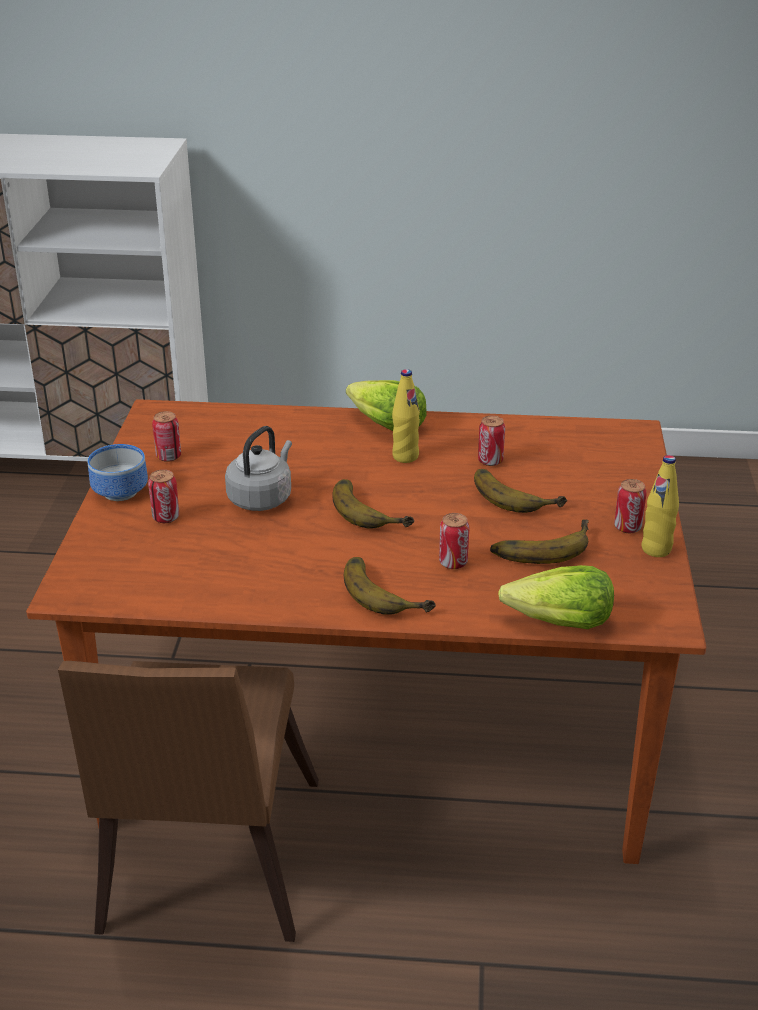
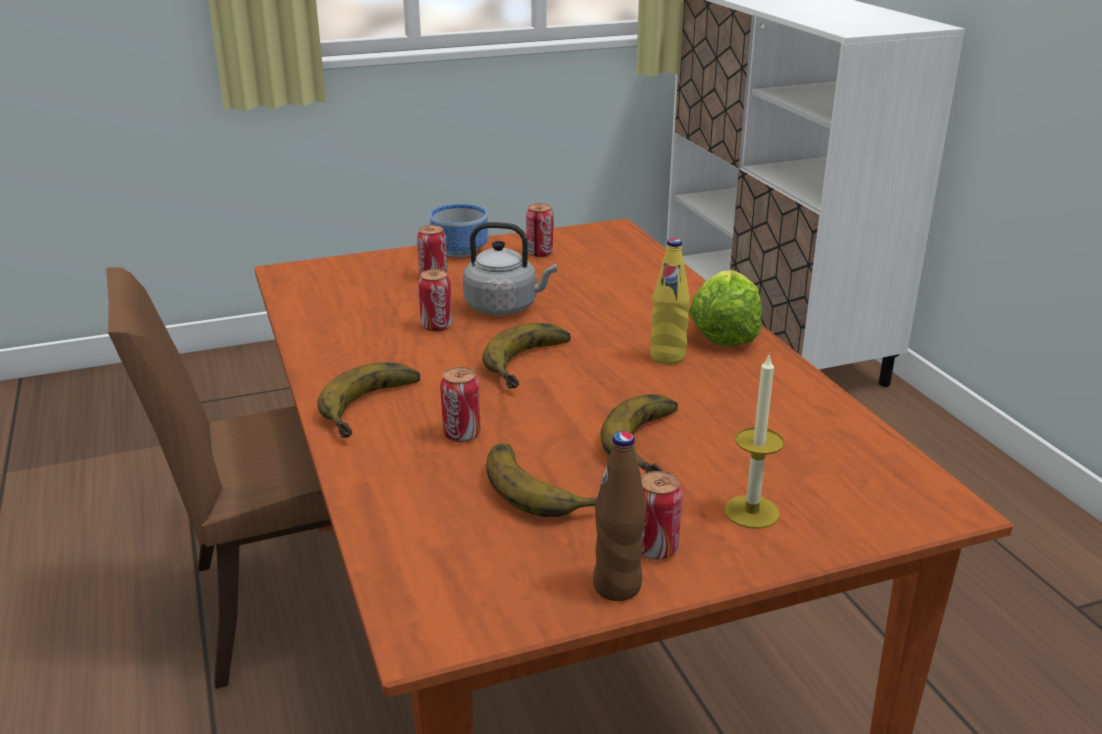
camera: 65 degrees right, 5 degrees down
can [478,415,505,466] -> can moved to [418,269,452,332]
lettuce [498,565,614,629] -> none
yellow bottle [641,455,679,557] -> brown bottle [593,432,646,601]
none -> candle [724,353,784,529]

